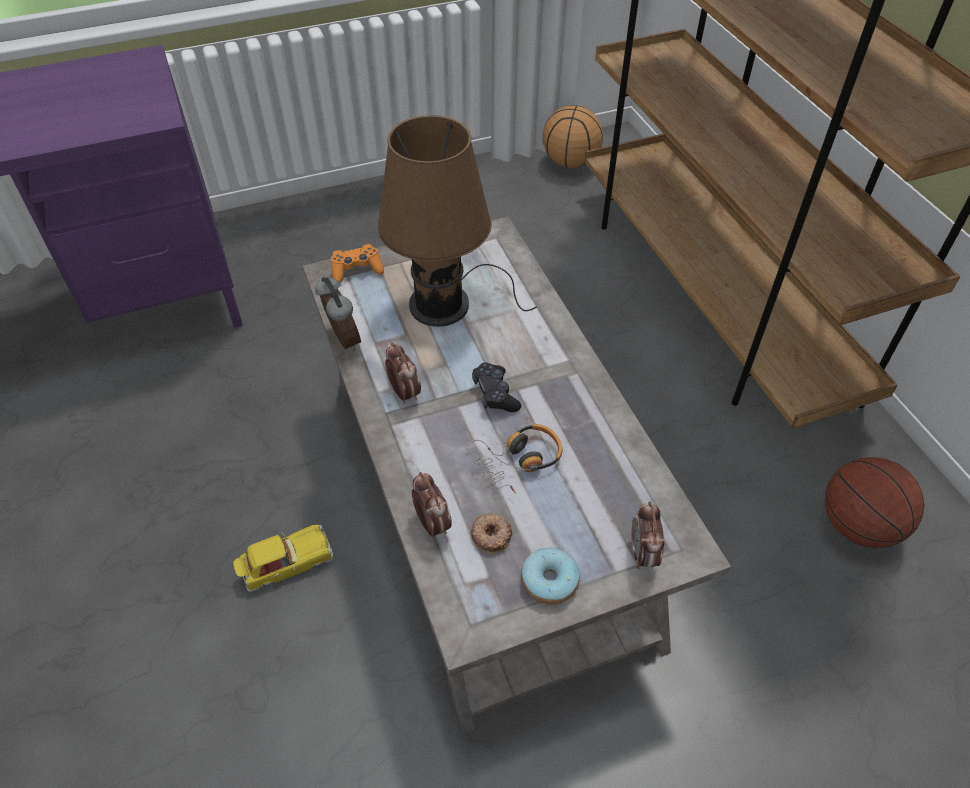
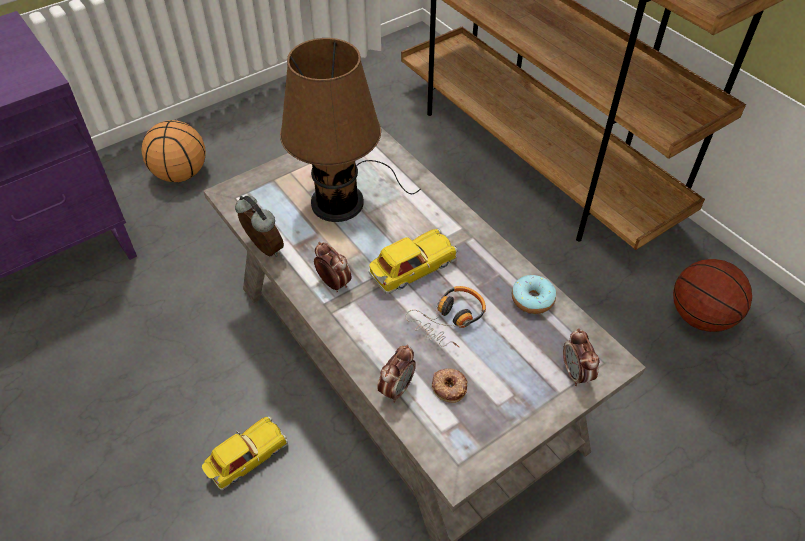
camera: 15 degrees left, 0 degrees up
orange game controller [331,244,384,283] -> none
alarm clock [412,472,452,538] -> alarm clock turned 75 degrees clockwise [377,345,416,403]
black game controller [472,362,521,412] -> toy car [369,229,457,294]
donut [521,548,580,604] -> donut moved to [512,275,556,314]
basketball [542,105,603,168] -> basketball moved to [141,120,206,182]

